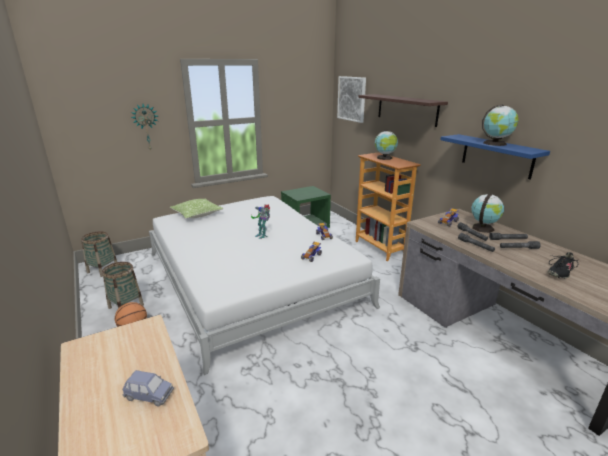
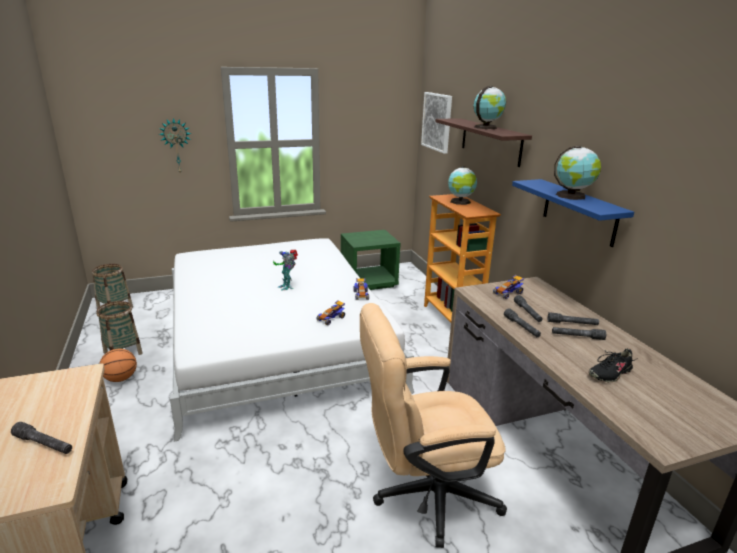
camera: 10 degrees right, 0 degrees up
blue toy car [122,370,174,407] -> grey flashlight [11,422,72,454]
pillow [170,199,223,219] -> none
globe [471,194,504,233] -> globe moved to [473,86,506,129]
none -> beige office chair [360,303,507,548]

